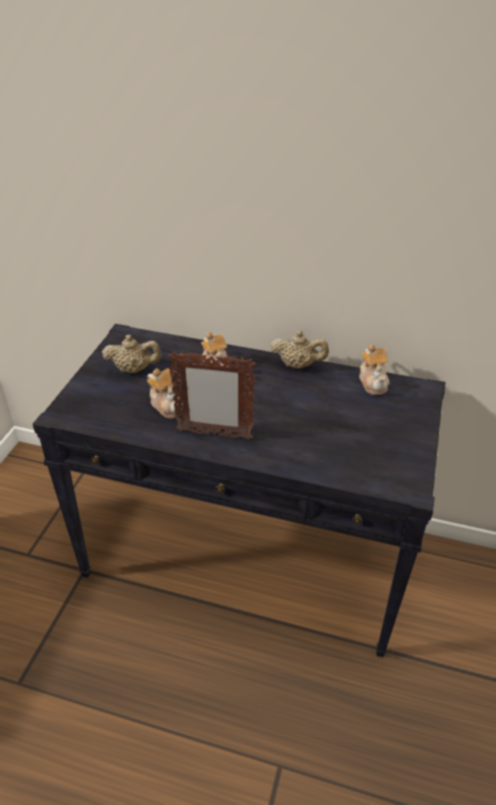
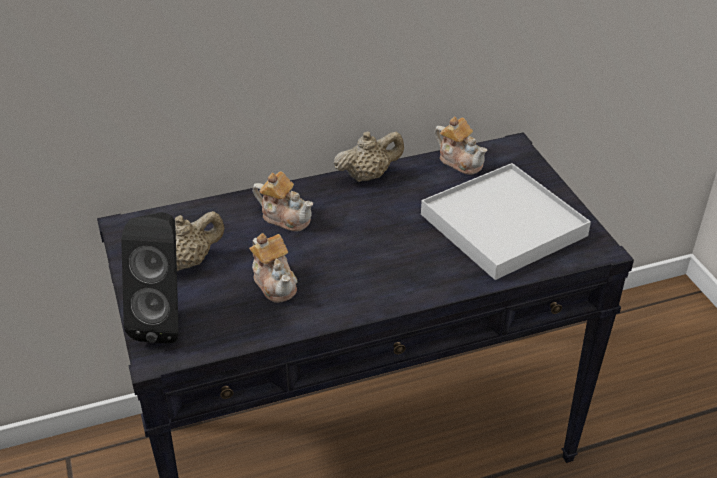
camera: 35 degrees left, 0 degrees up
teapot [147,368,183,419] -> teapot turned 45 degrees clockwise [249,233,298,303]
picture frame [168,352,256,440] -> none
none -> black speaker [121,212,178,344]
none -> white tray [421,163,591,280]

